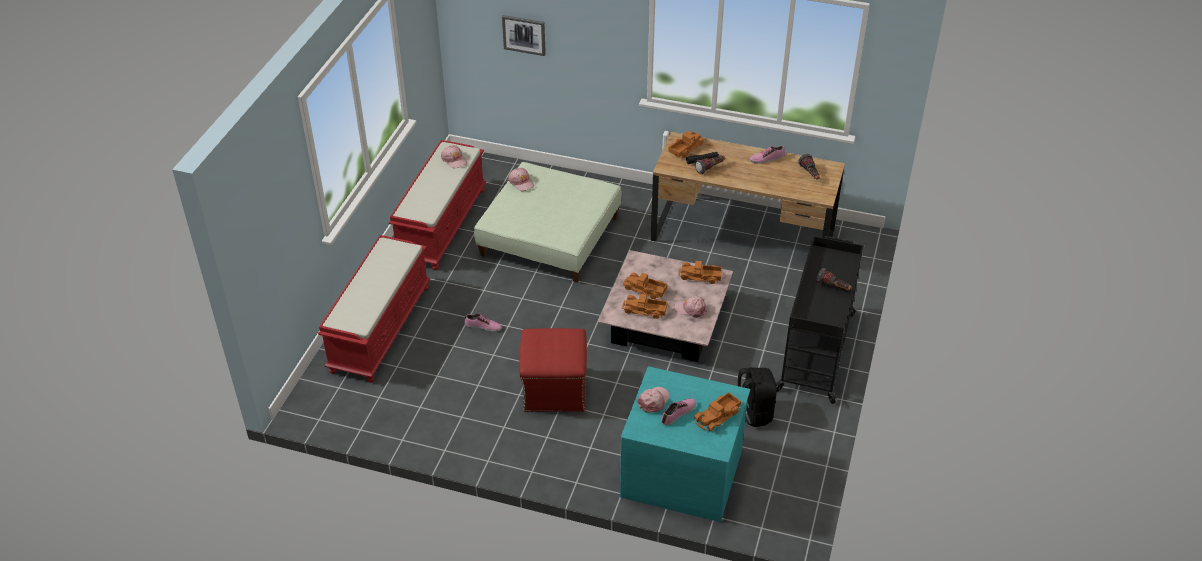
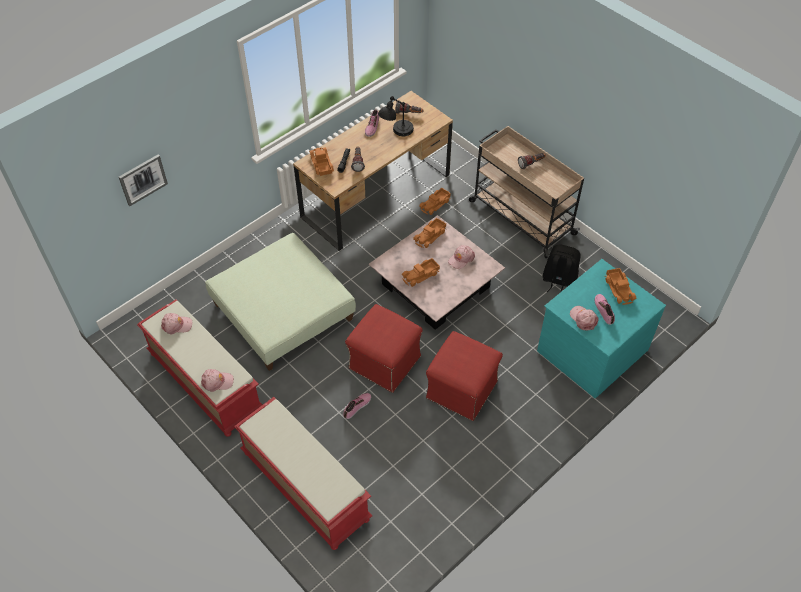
camera: 60 degrees left, 10 degrees up
pink cap [508,168,535,191] -> pink cap moved to [201,369,234,392]
toy truck [622,294,668,319] -> toy truck moved to [419,188,451,215]
black cart [776,236,864,404] -> beige cart [469,126,584,258]
none -> red ottoman [345,304,423,393]
none -> black table lamp [378,96,414,136]

